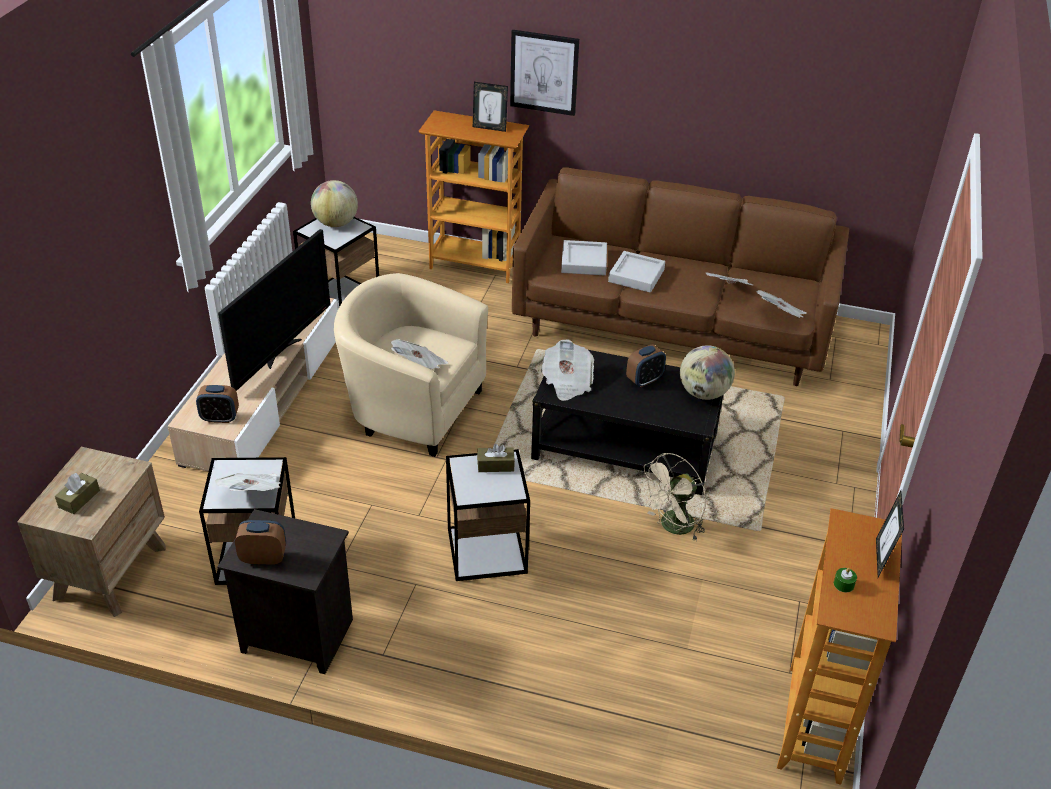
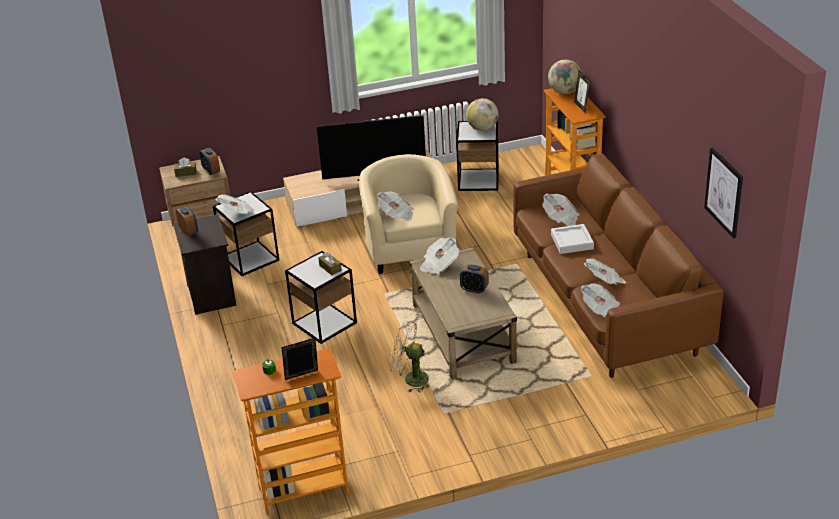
camera: 60 degrees right, 5 degrees down
alarm clock [196,385,239,423] -> alarm clock moved to [199,148,220,175]
picture [510,30,579,116] -> picture moved to [704,148,743,239]
black coffee table [531,350,723,495] -> beige coffee table [409,247,517,379]
grey tray [561,240,607,275] -> newspaper [542,194,579,226]
globe [680,345,735,400] -> globe moved to [548,60,582,94]

